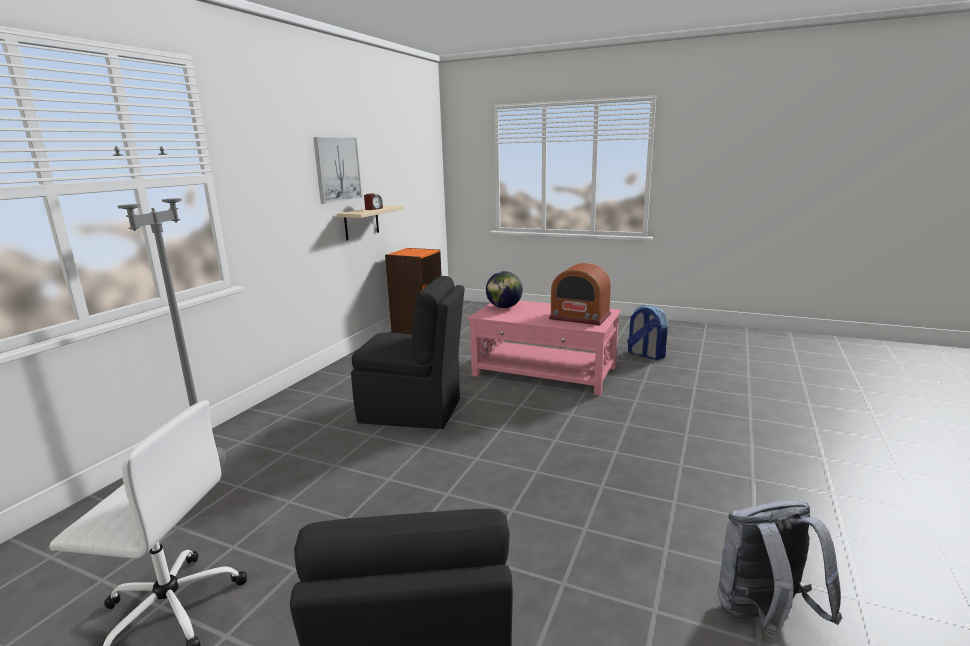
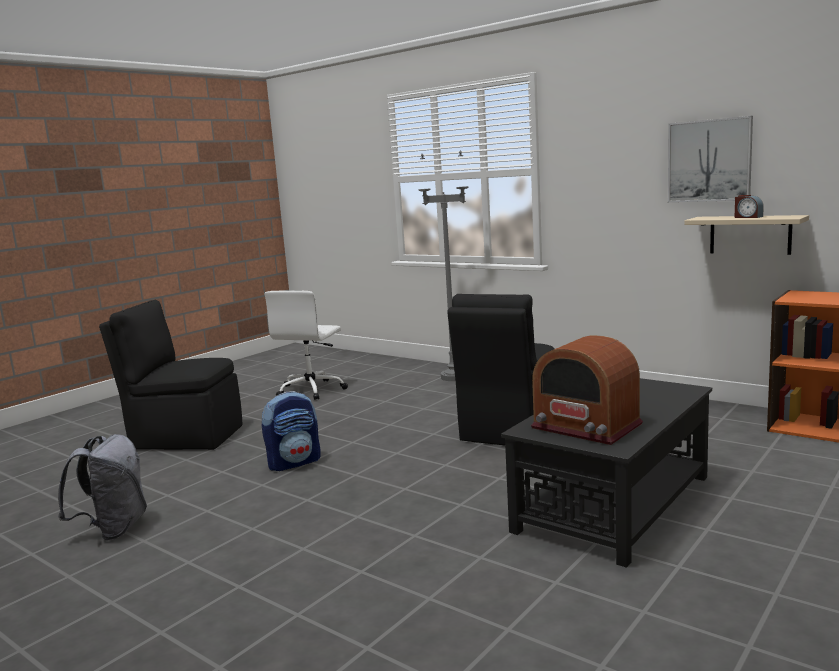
camera: 105 degrees right, 5 degrees down
pink coffee table [468,301,621,396] -> black coffee table [501,378,712,568]
globe [486,271,523,308] -> none
radio [549,263,611,325] -> radio turned 90 degrees counterclockwise [531,335,643,445]
backpack [627,305,668,360] -> backpack moved to [262,391,321,471]

